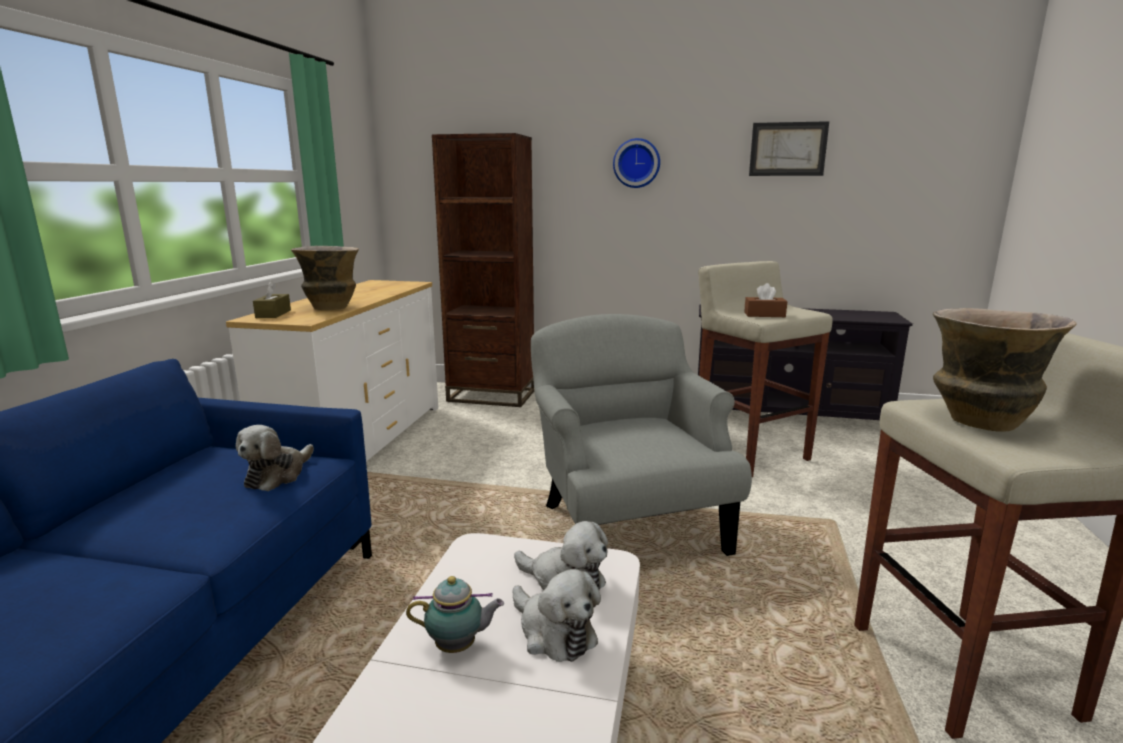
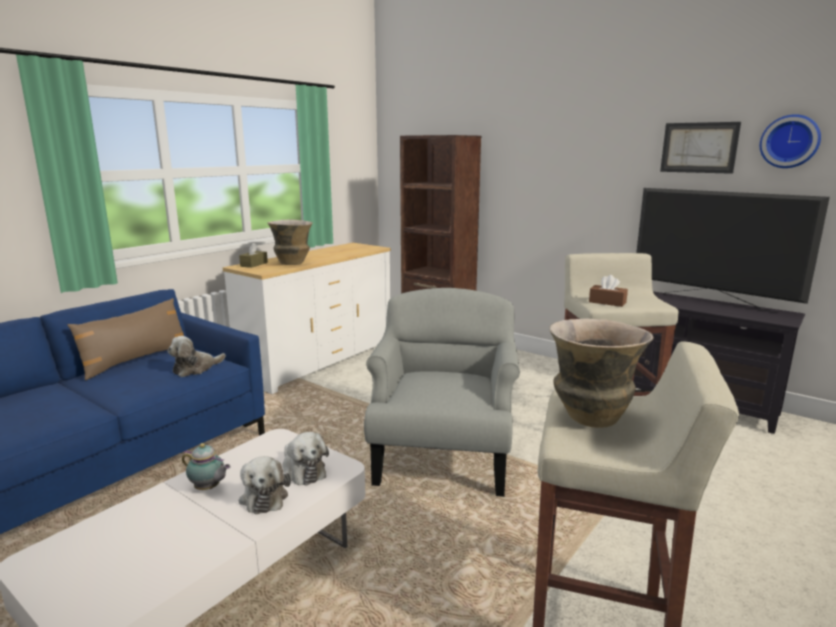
camera: 25 degrees right, 0 degrees up
wall clock [613,138,660,188] -> wall clock moved to [760,114,821,168]
none -> brown pillow [68,298,184,381]
none -> television [636,188,830,310]

